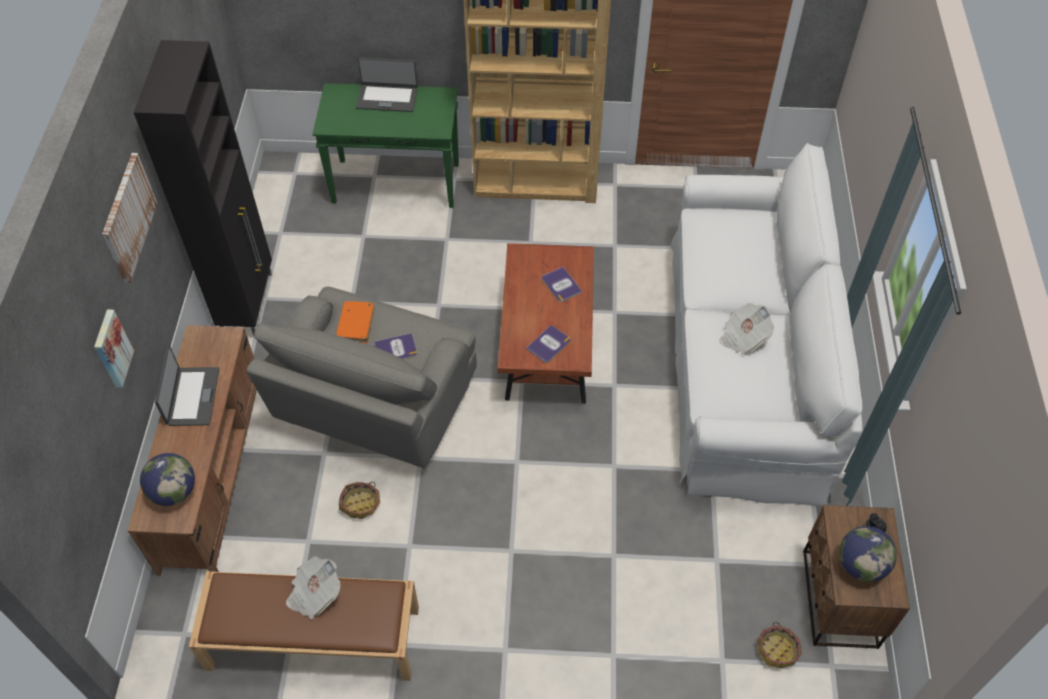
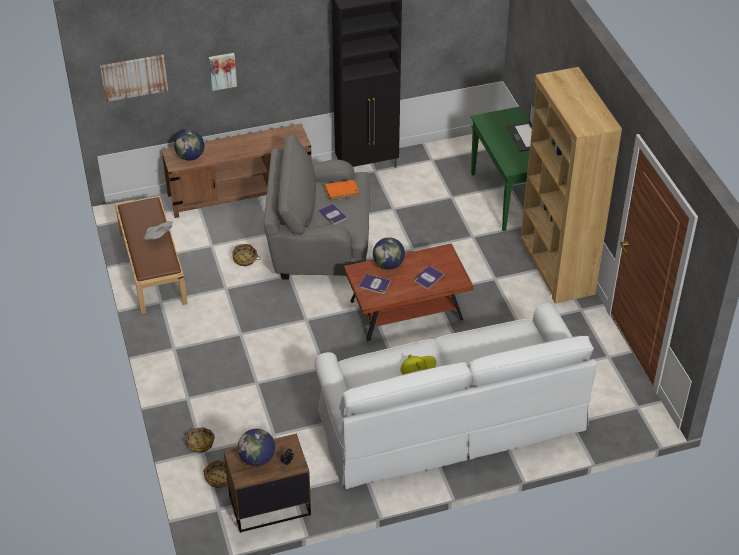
camera: 70 degrees right, 10 degrees down
picture [102,153,157,283] -> picture moved to [100,55,168,102]
laptop [155,345,219,426] -> none
newspaper [719,303,774,355] -> yellow hat [400,354,436,375]
none -> basket [184,427,215,453]
none -> globe [373,237,405,270]

